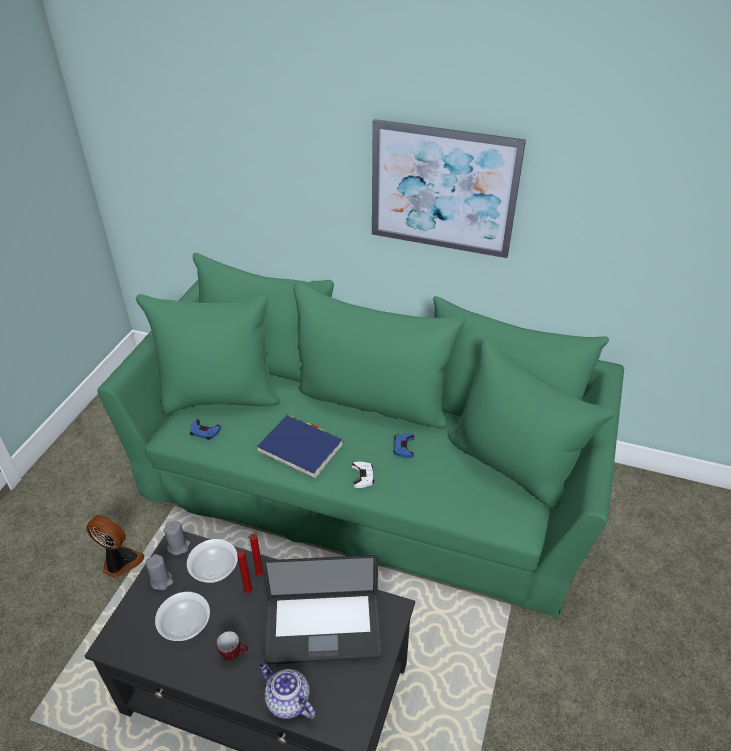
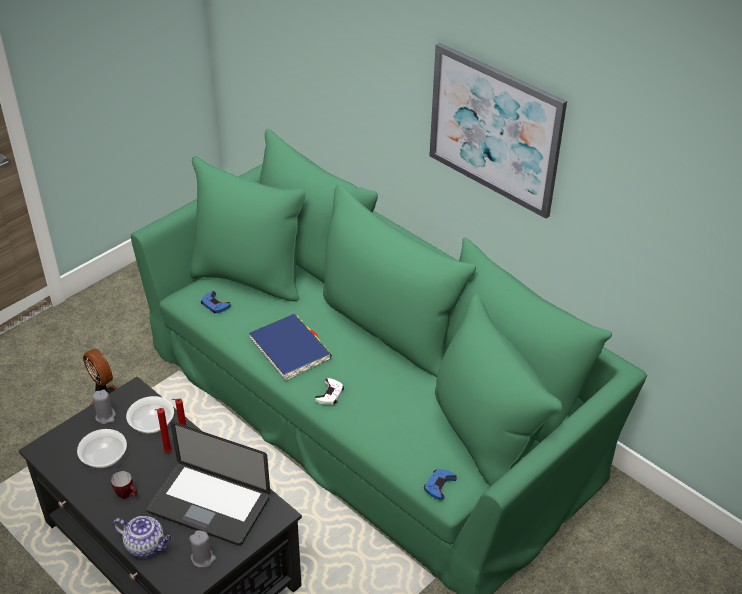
camera: 25 degrees right, 0 degrees up
grey candle [163,521,190,555] -> grey candle moved to [189,530,216,568]
teapot [259,662,315,719] -> teapot turned 135 degrees clockwise [113,516,172,558]
blue game controller [393,433,415,458] -> blue game controller moved to [424,469,457,500]

